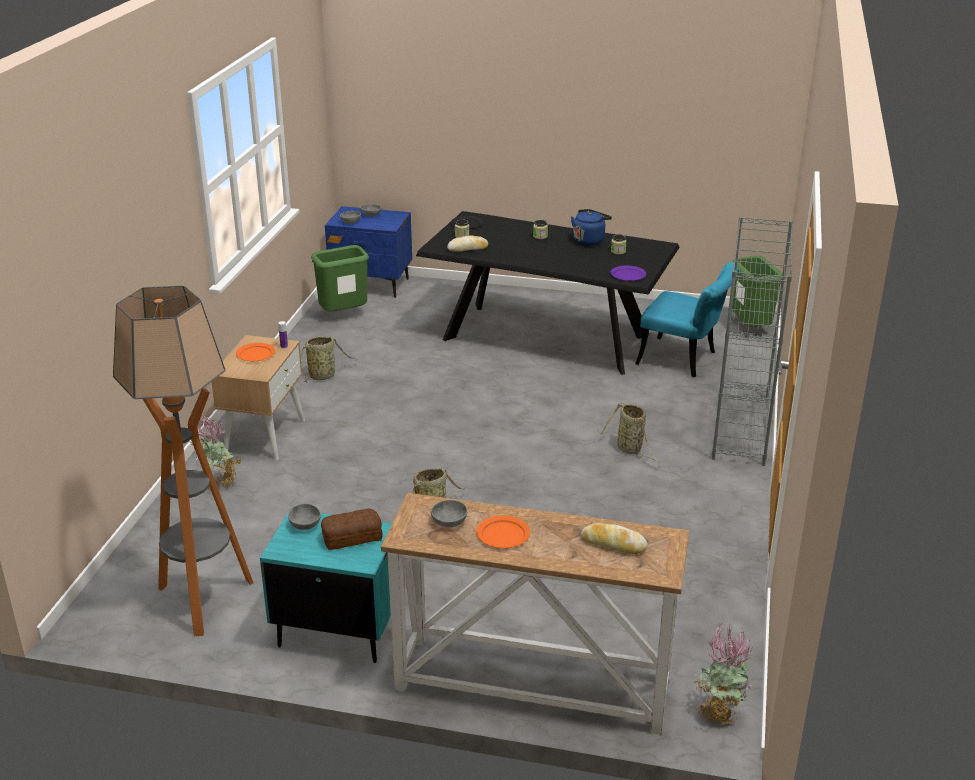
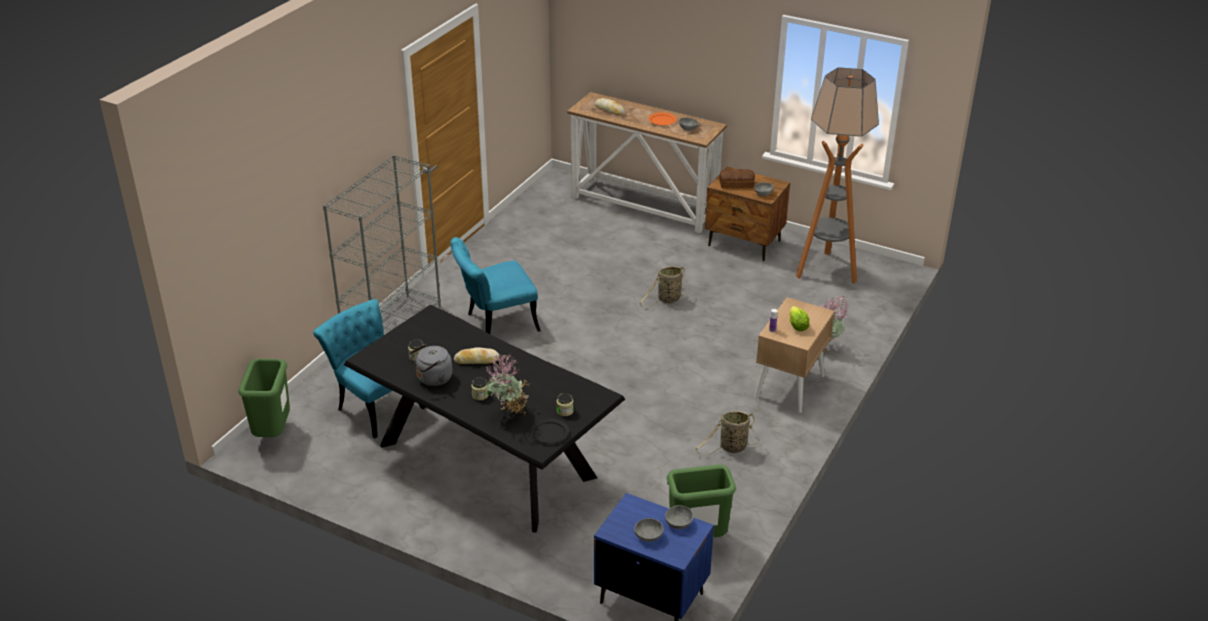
camera: 165 degrees left, 5 degrees up
orange plate [236,343,275,361] -> lettuce [790,306,809,331]
turquoise nightstand [260,510,392,663] -> brown nightstand [705,167,790,261]
bread [447,236,488,252] -> bread moved to [454,347,500,364]
blue kettle [571,209,612,246] -> grey kettle [409,344,452,386]
basket [600,403,660,463] -> turquoise chair [450,237,541,334]
purple plate [610,266,646,281] -> none
potted plant [694,624,754,727] -> potted plant moved to [485,354,530,415]

